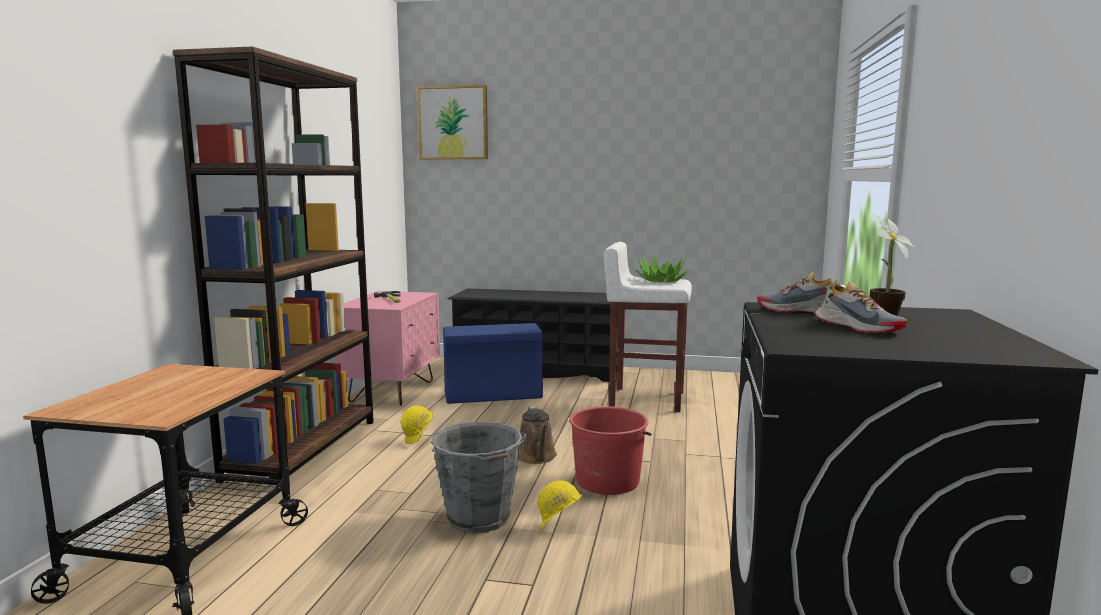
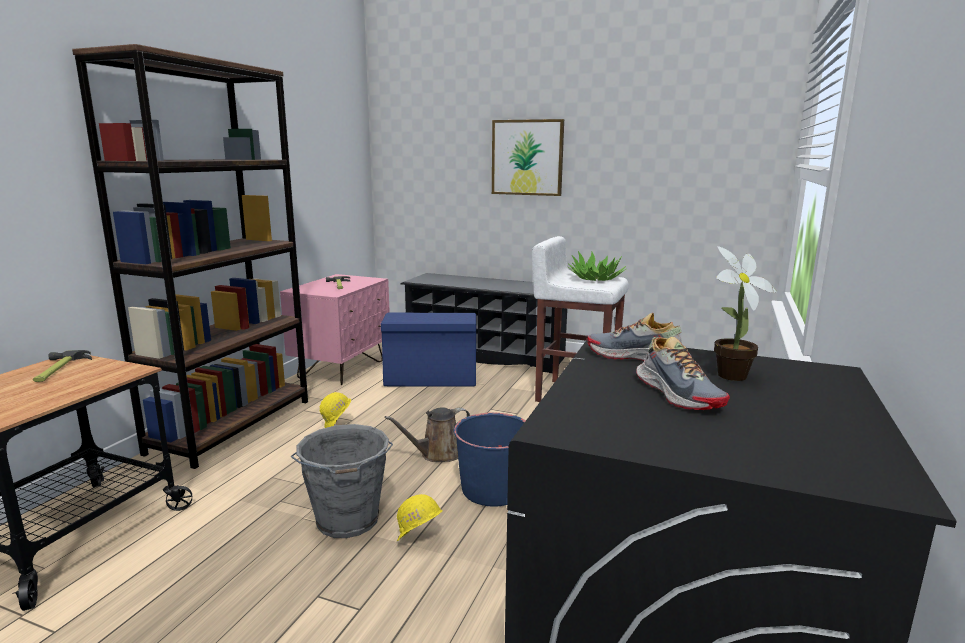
camera: 10 degrees right, 5 degrees up
picture [417,85,488,160] -> picture moved to [492,119,564,196]
brown watering can [519,406,557,464] -> brown watering can turned 60 degrees clockwise [385,407,470,462]
red bucket [569,406,652,495] -> blue bucket [454,413,526,507]
none -> hammer [33,350,92,382]

